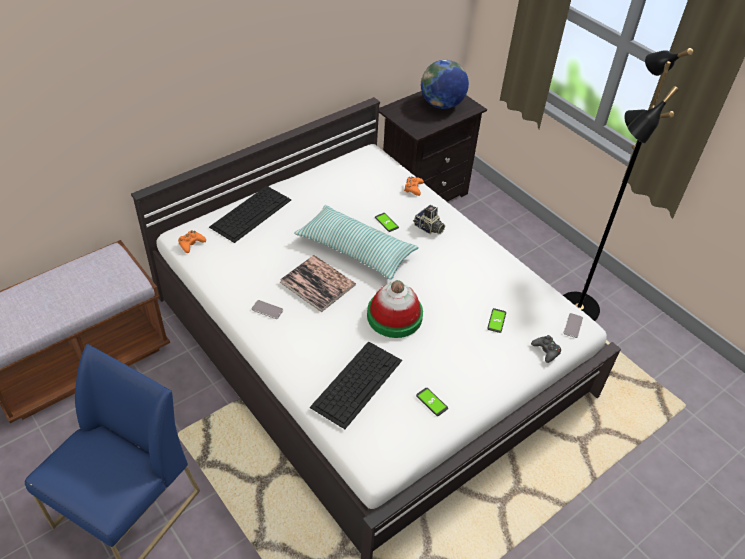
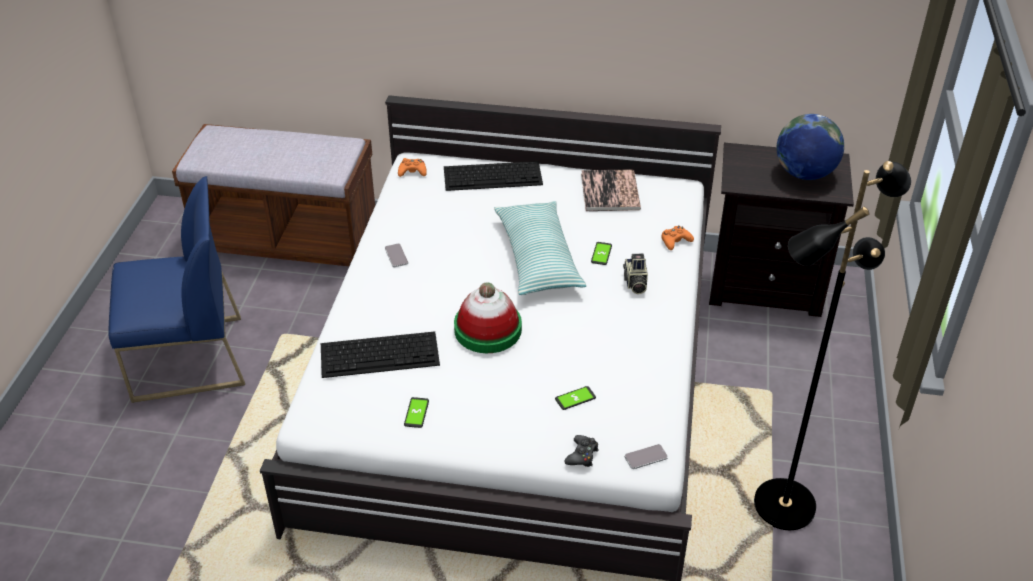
camera: 50 degrees right, 5 degrees down
book [280,255,356,312] -> book moved to [581,169,641,211]

